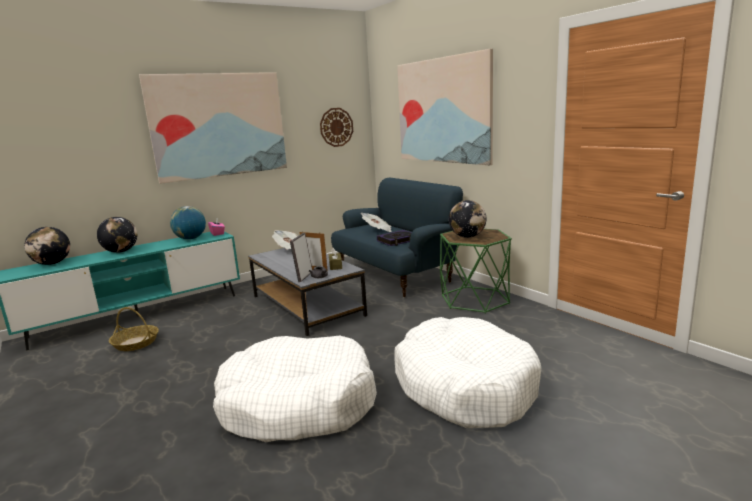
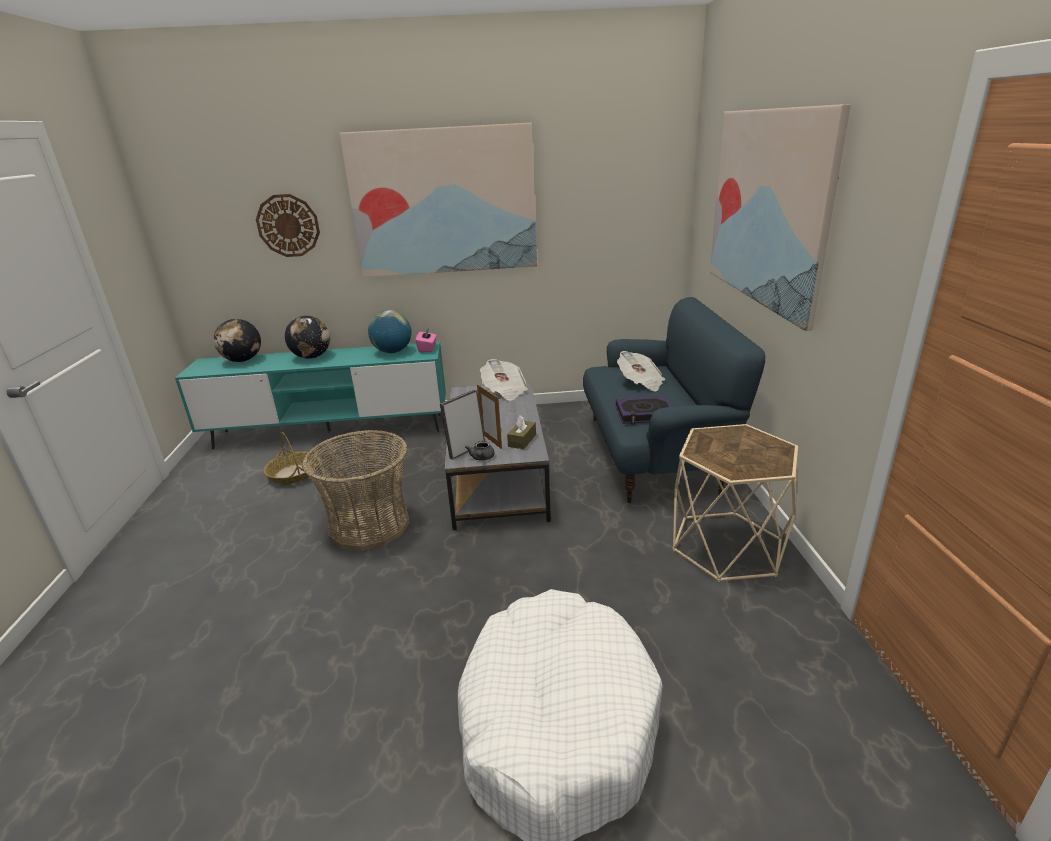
camera: 30 degrees right, 10 degrees up
white dog bed [213,335,377,442] -> none
wall clock [320,108,353,147] -> wall clock moved to [256,194,320,257]
green side table [440,229,512,314] -> beige side table [673,424,798,582]
globe [448,200,487,238] -> none
none -> basket [302,430,410,551]

